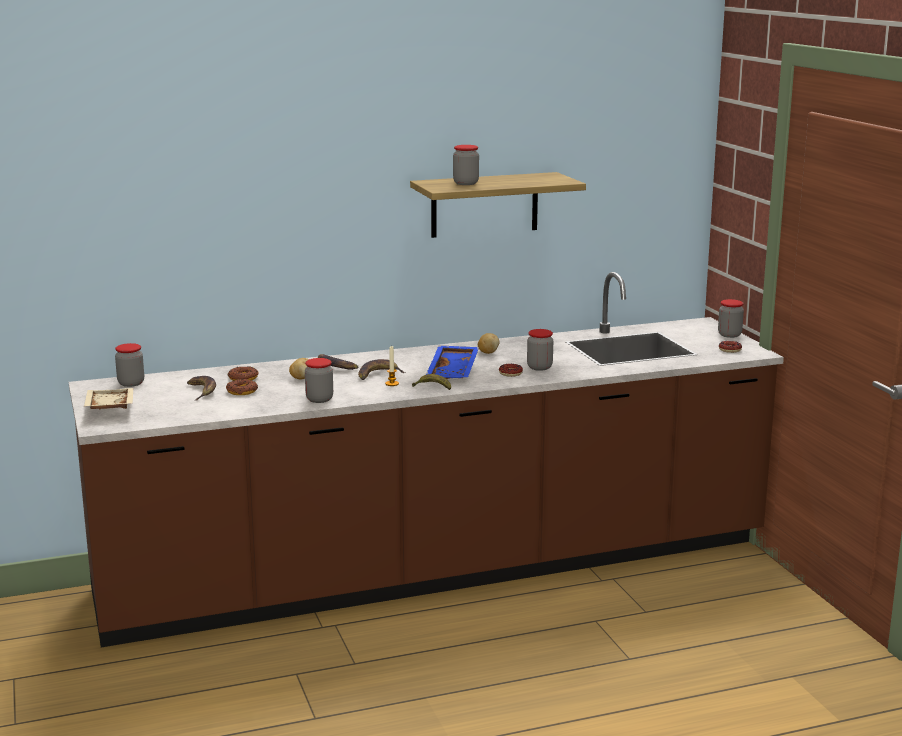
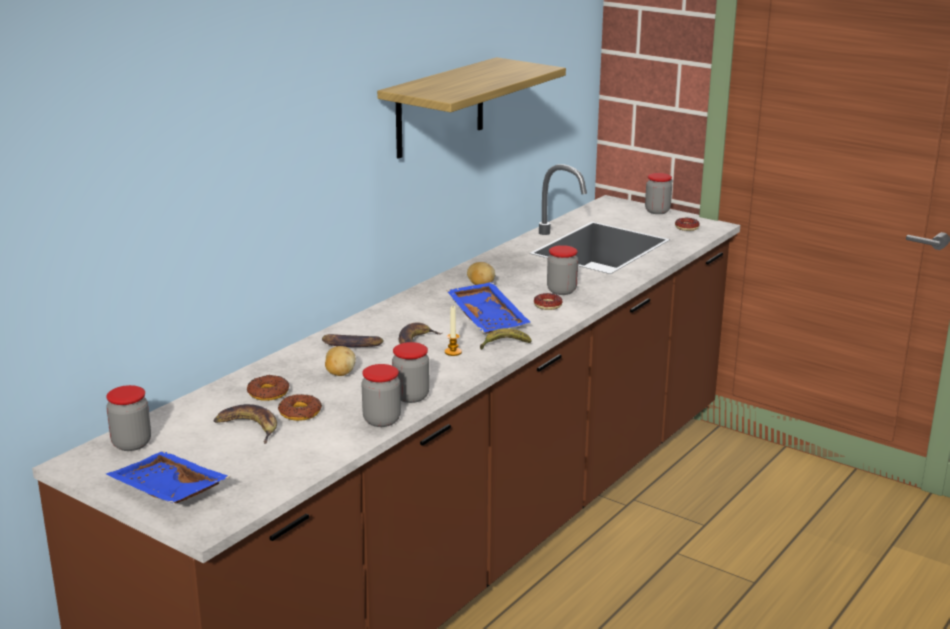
camera: 35 degrees left, 5 degrees up
beige tray [84,388,133,410] -> blue tray [106,451,230,504]
jar [453,145,479,185] -> jar moved to [362,364,401,427]

